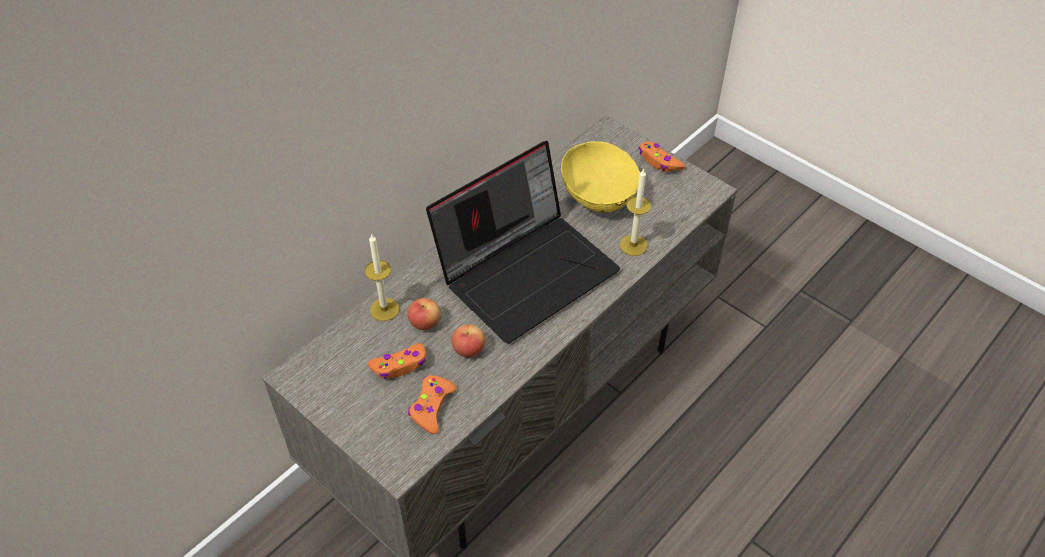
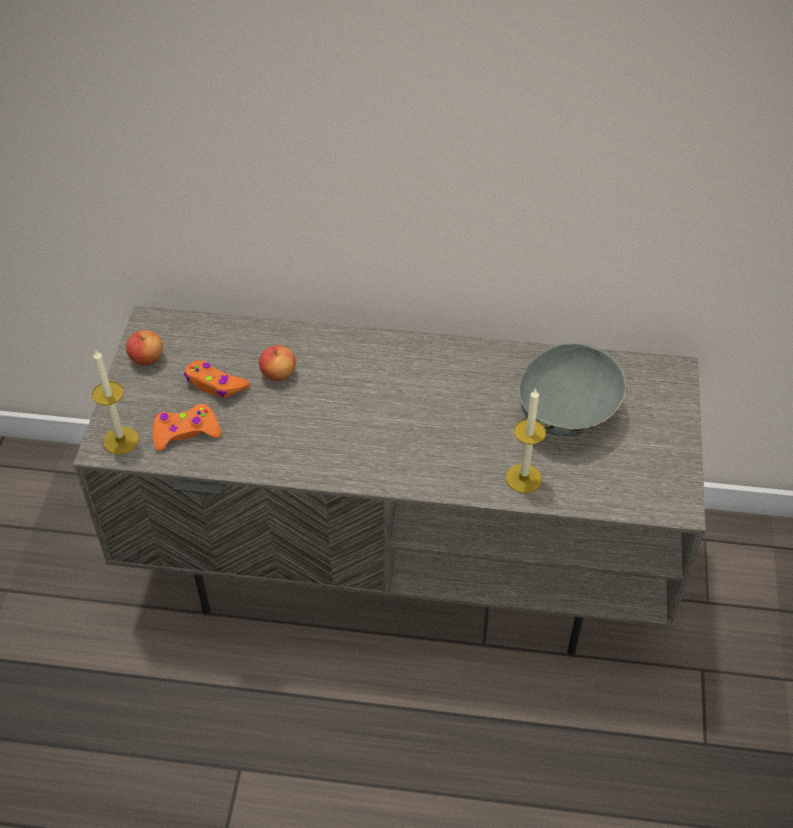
camera: 55 degrees right, 0 degrees up
candle [365,233,399,321] -> candle moved to [92,350,139,454]
laptop [426,141,620,343] -> none
apple [452,325,485,357] -> apple moved to [126,330,163,365]
yellow bowl [561,141,640,213] -> grey bowl [519,343,626,436]
orange game controller [639,141,685,172] -> none

